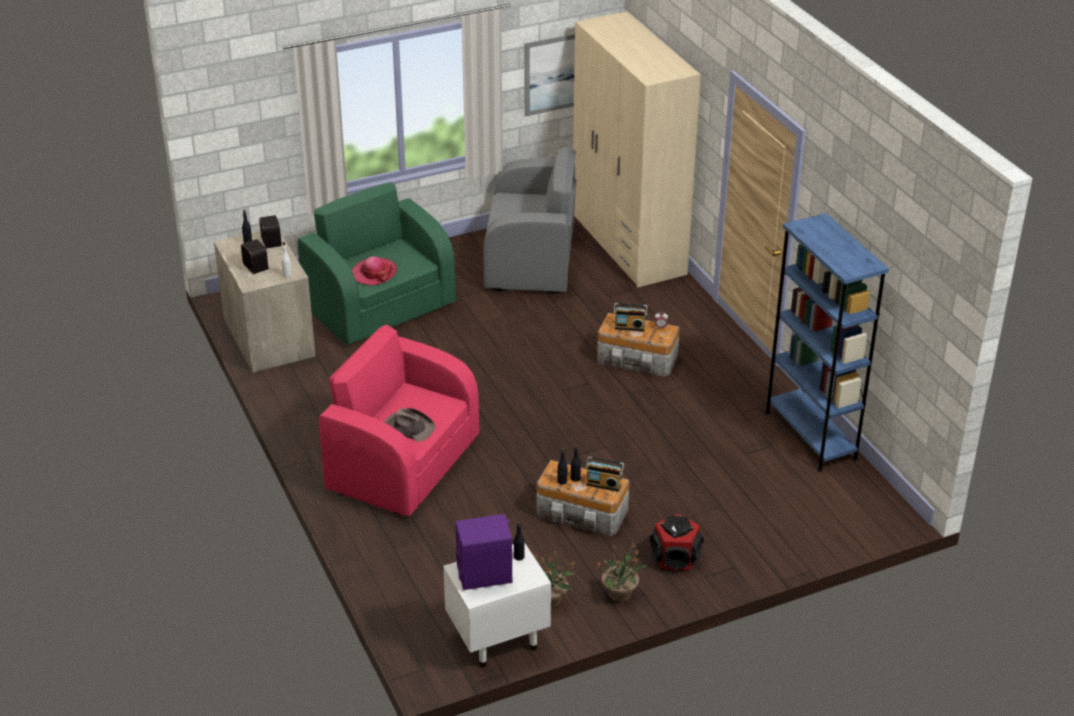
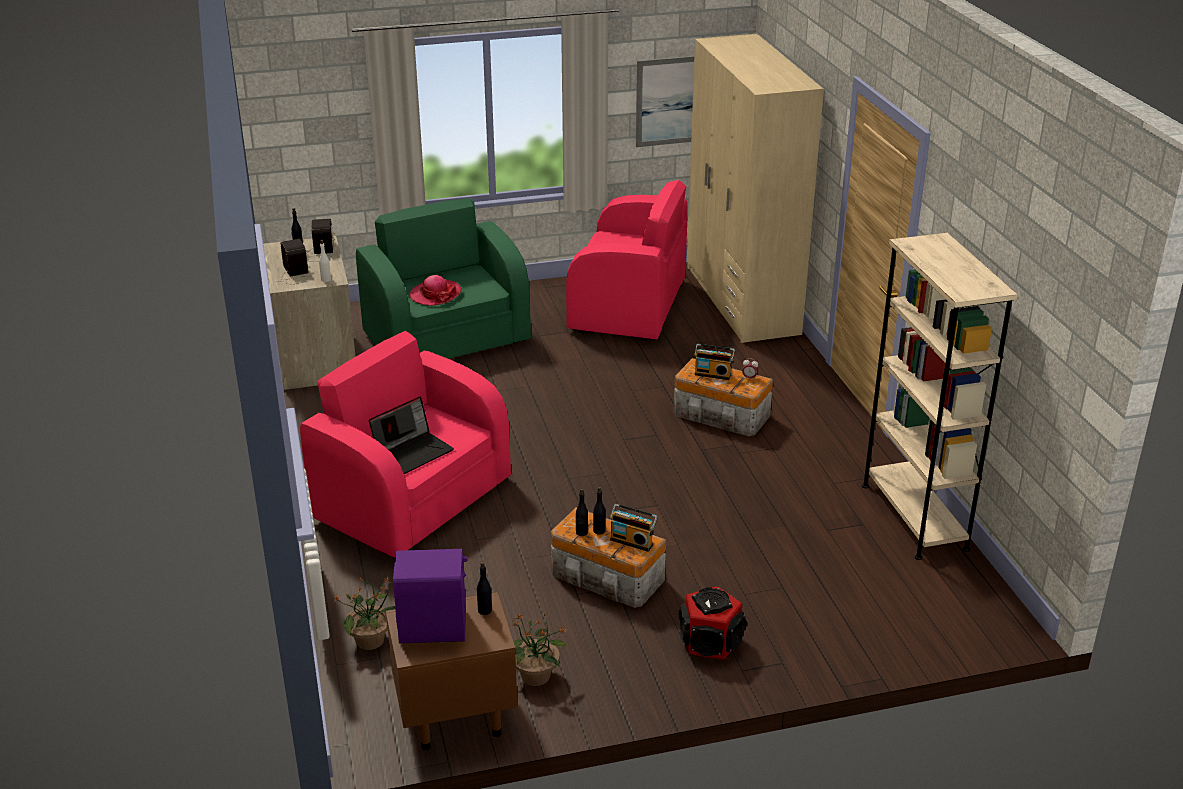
camera: 10 degrees right, 5 degrees down
brown hat [384,408,435,442] -> laptop [369,396,454,474]
white nightstand [443,544,551,667] -> brown nightstand [386,592,517,751]
grey armchair [483,146,577,293] -> pink armchair [566,180,688,341]
potted plant [596,543,647,602] -> potted plant moved to [333,577,396,650]
blue bookcase [765,213,889,472] -> beige bookcase [862,233,1018,560]

